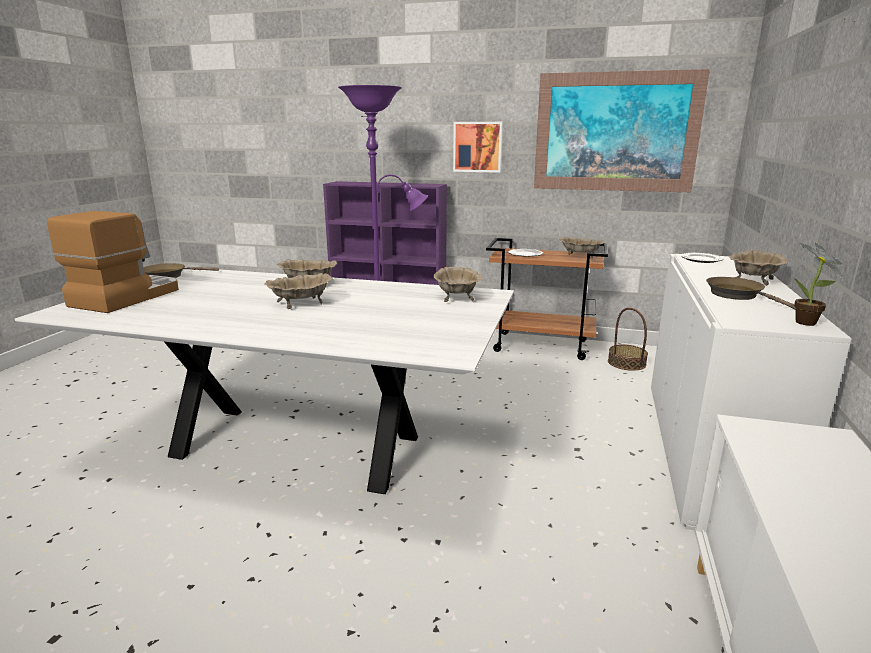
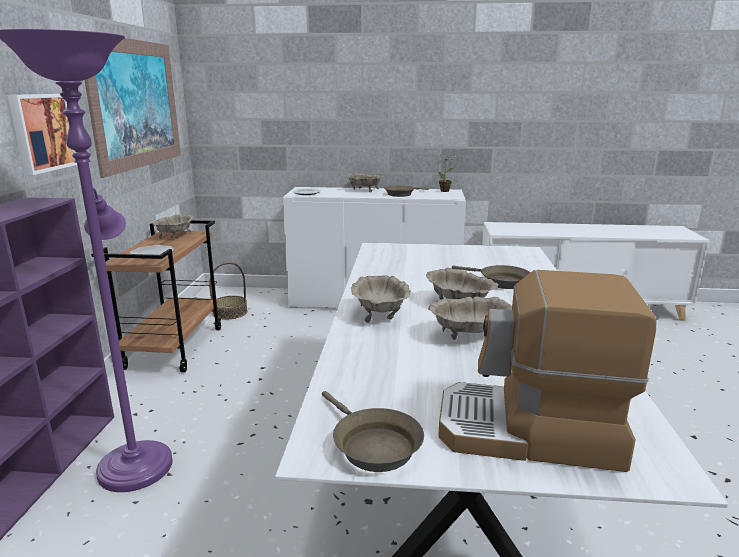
camera: 100 degrees left, 0 degrees up
beige bowl [433,267,482,302] -> beige bowl moved to [428,296,512,340]
none -> brown frying pan [452,265,530,289]

